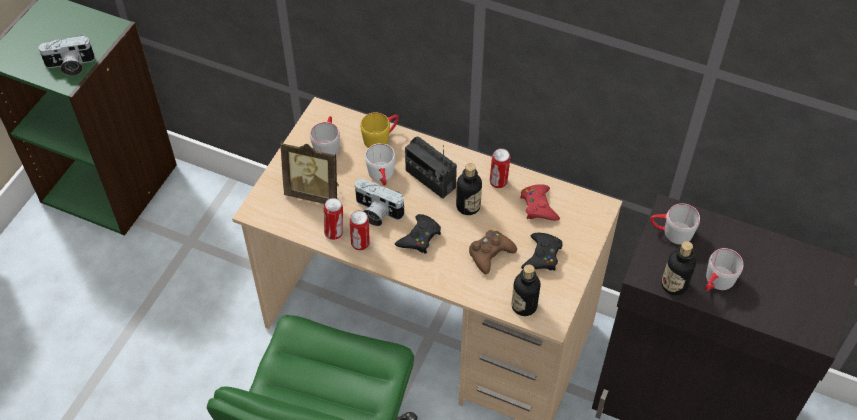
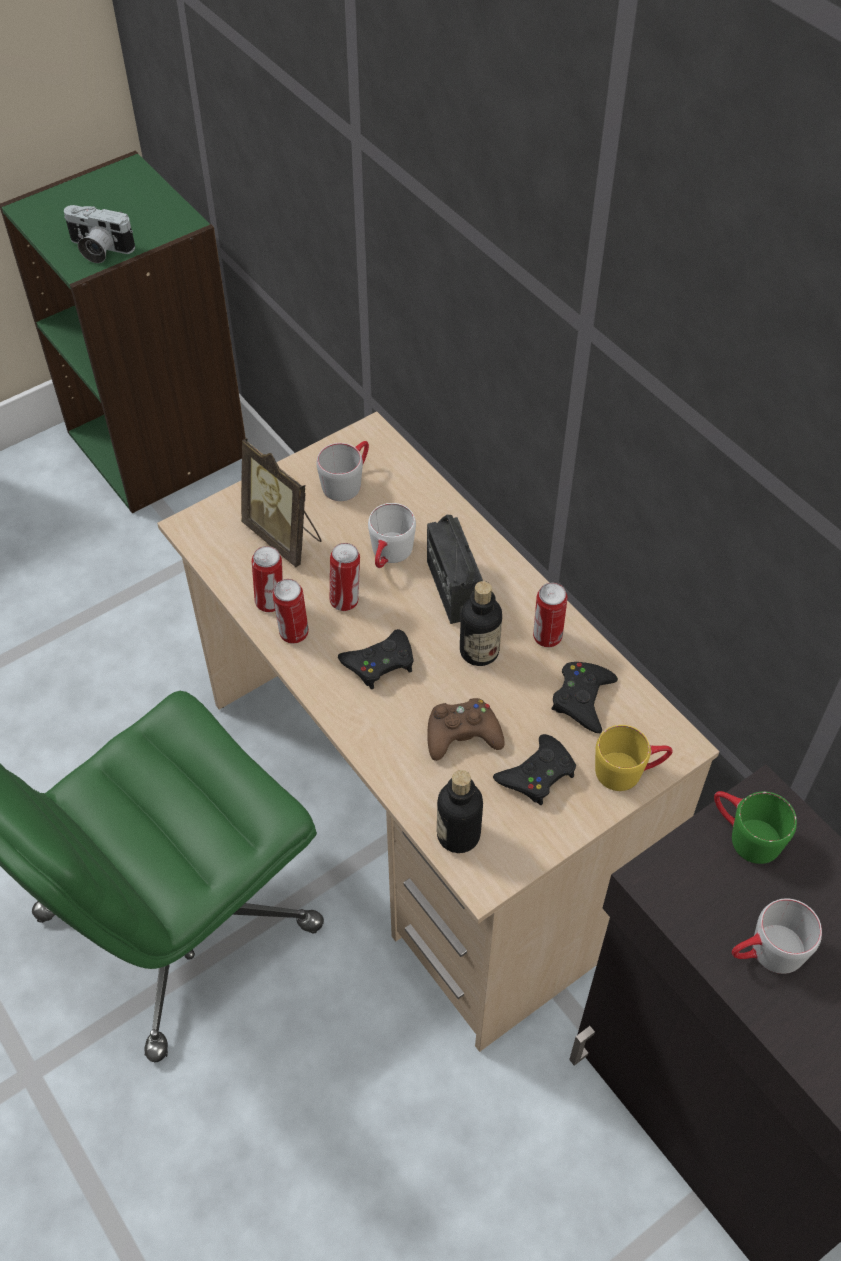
camera: 30 degrees right, 0 degrees up
camera [354,179,405,226] -> can [330,543,360,611]
yellow mug [360,112,399,148] -> yellow mug moved to [595,725,673,791]
red game controller [520,184,560,221] -> black game controller [551,662,618,733]
grey mug [650,204,700,244] -> green mug [714,791,797,864]
bottle [661,241,696,295] -> none

